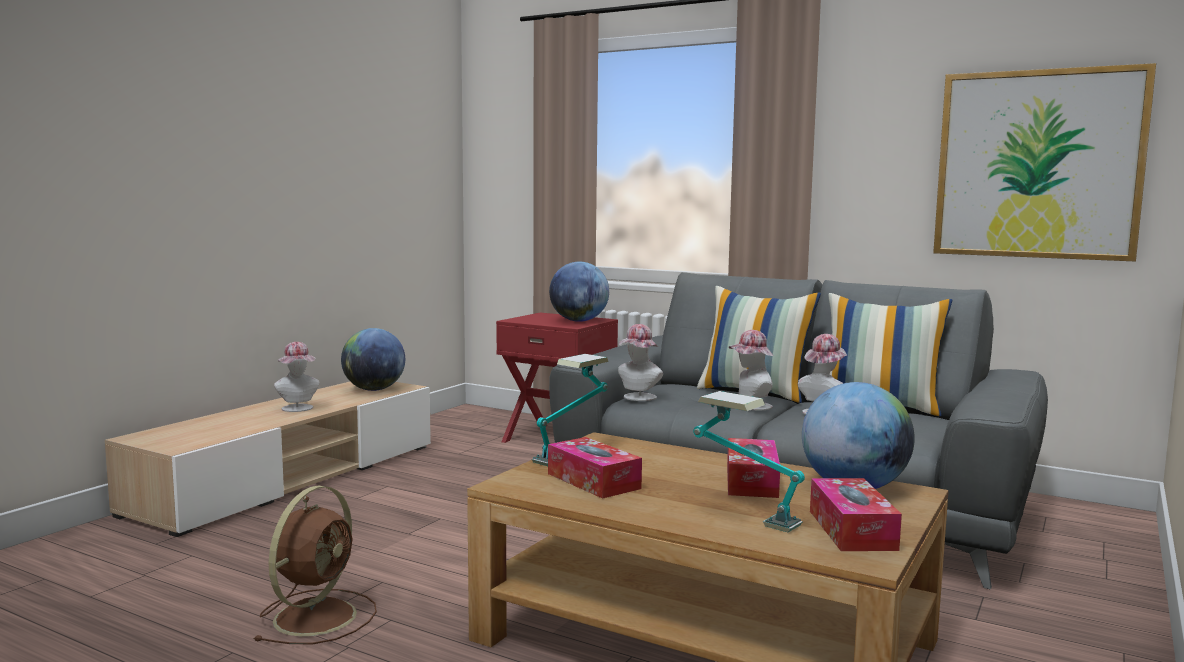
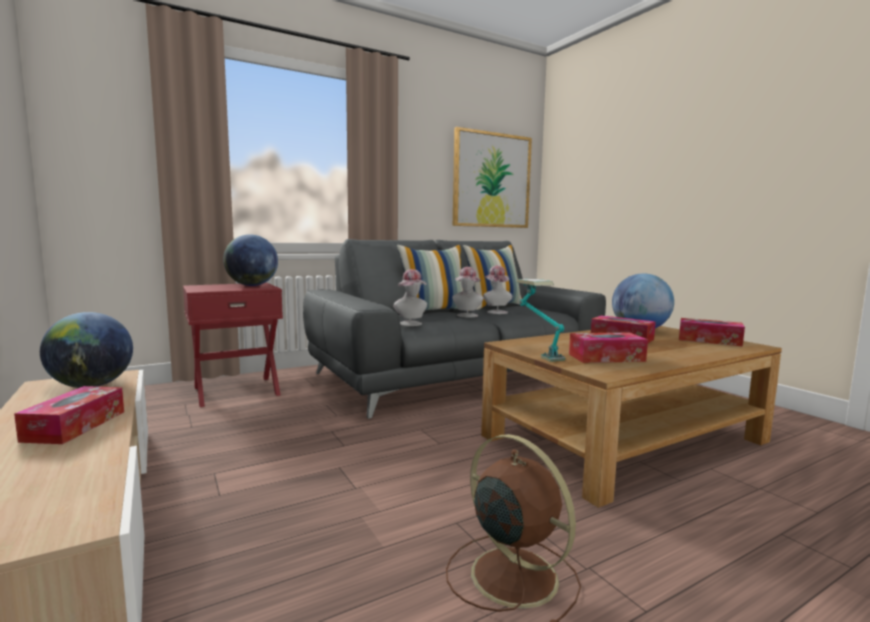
camera: 60 degrees left, 0 degrees up
hat [274,342,319,412] -> tissue box [14,386,124,444]
table lamp [693,391,805,532] -> none

